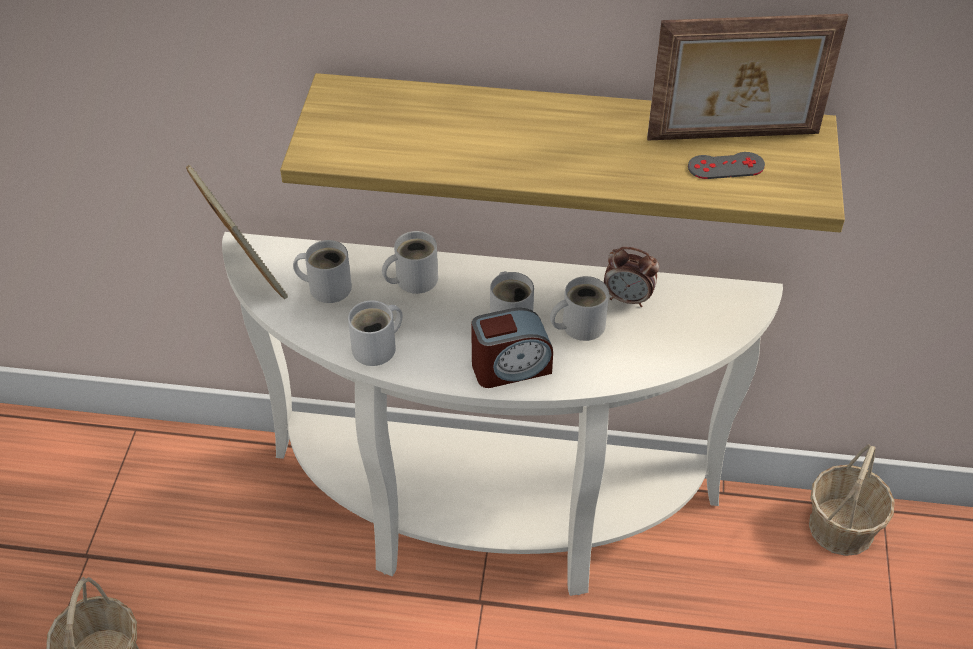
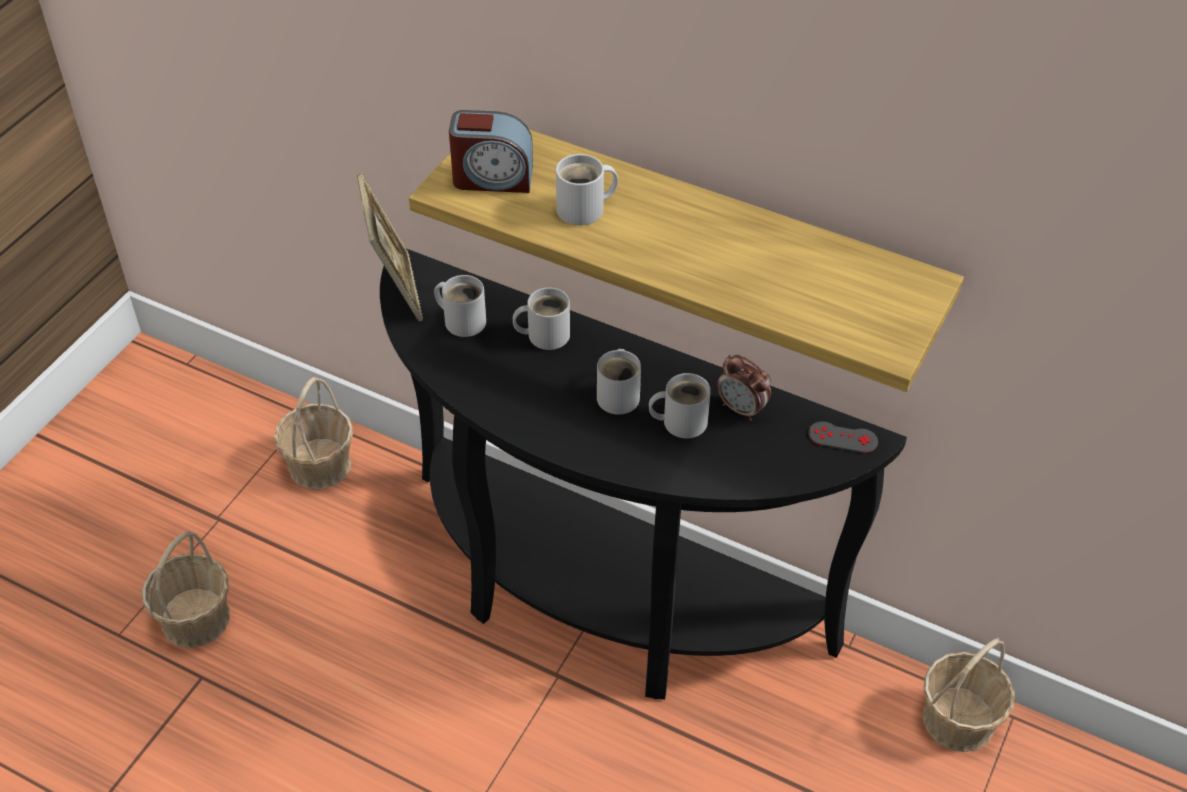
camera: 20 degrees right, 0 degrees up
white console table [222,232,783,596] -> black console table [380,249,907,700]
white mug [348,300,402,366] -> white mug moved to [556,154,618,226]
alarm clock [471,308,553,388] -> alarm clock moved to [449,110,533,193]
picture frame [647,14,848,140] -> none
grey game controller [688,152,765,179] -> grey game controller moved to [808,421,878,453]
none -> basket [274,377,353,489]

